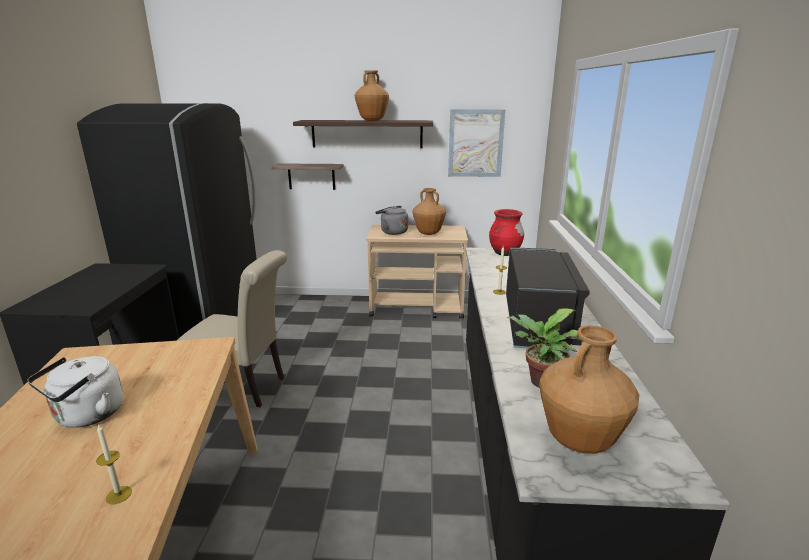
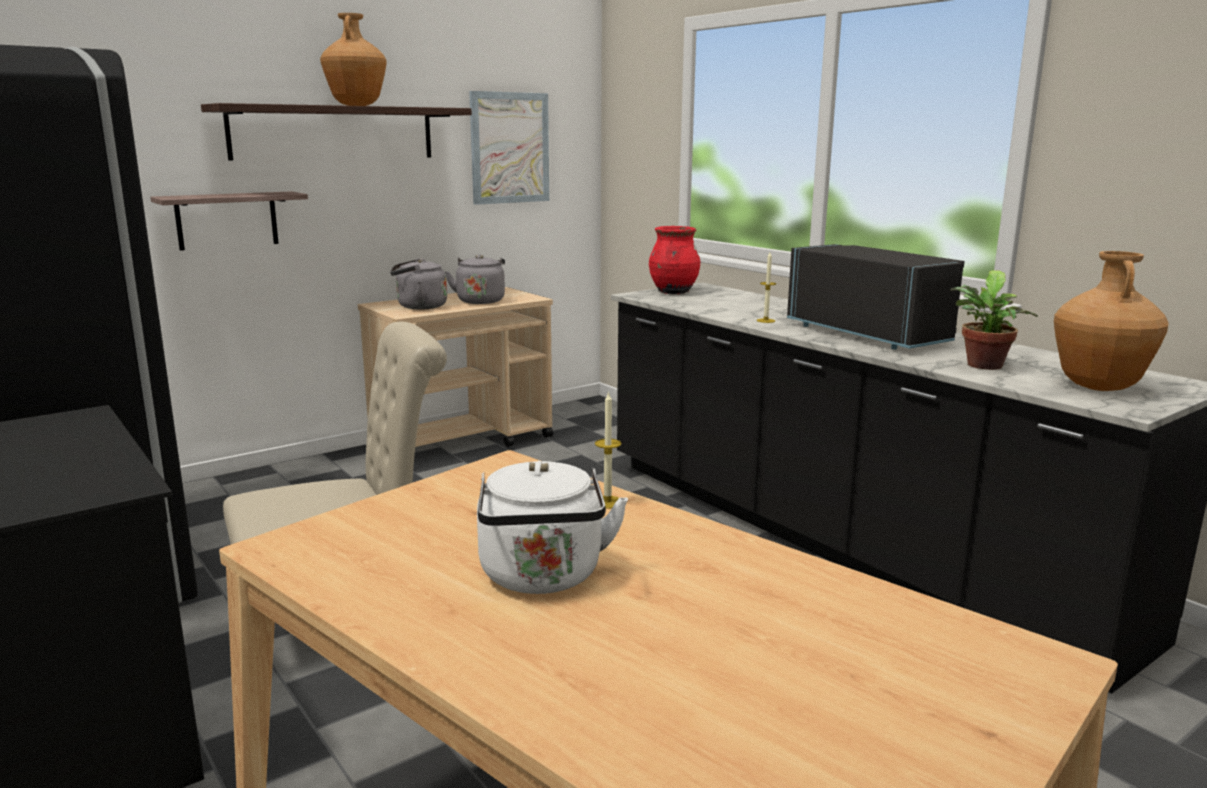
camera: 40 degrees left, 5 degrees down
candle [96,424,132,505] -> candle moved to [595,391,621,509]
brown vase [413,188,446,235] -> grey kettle [445,255,505,304]

